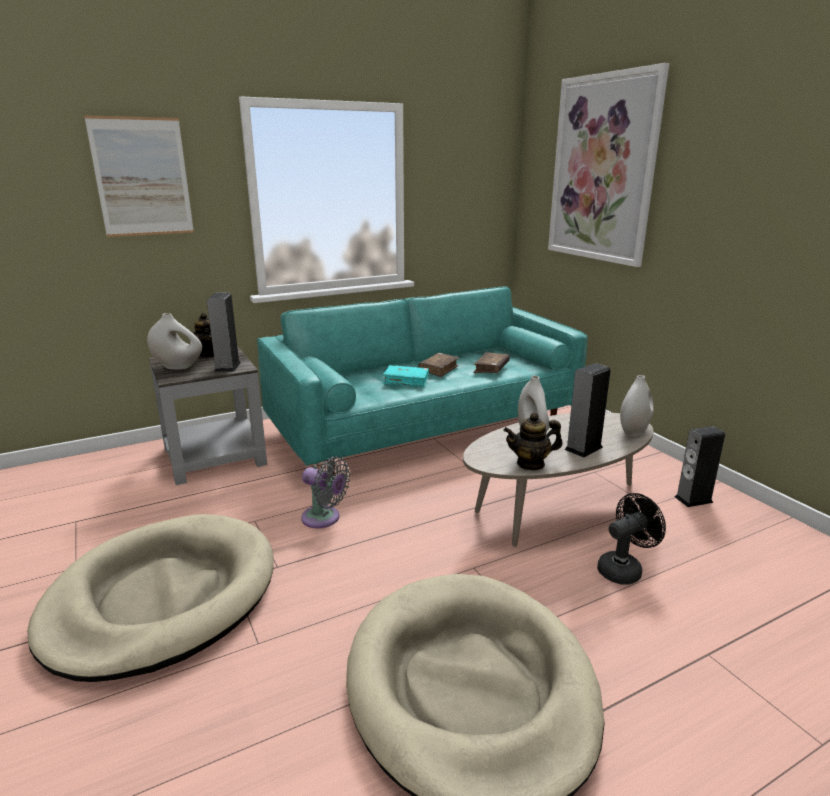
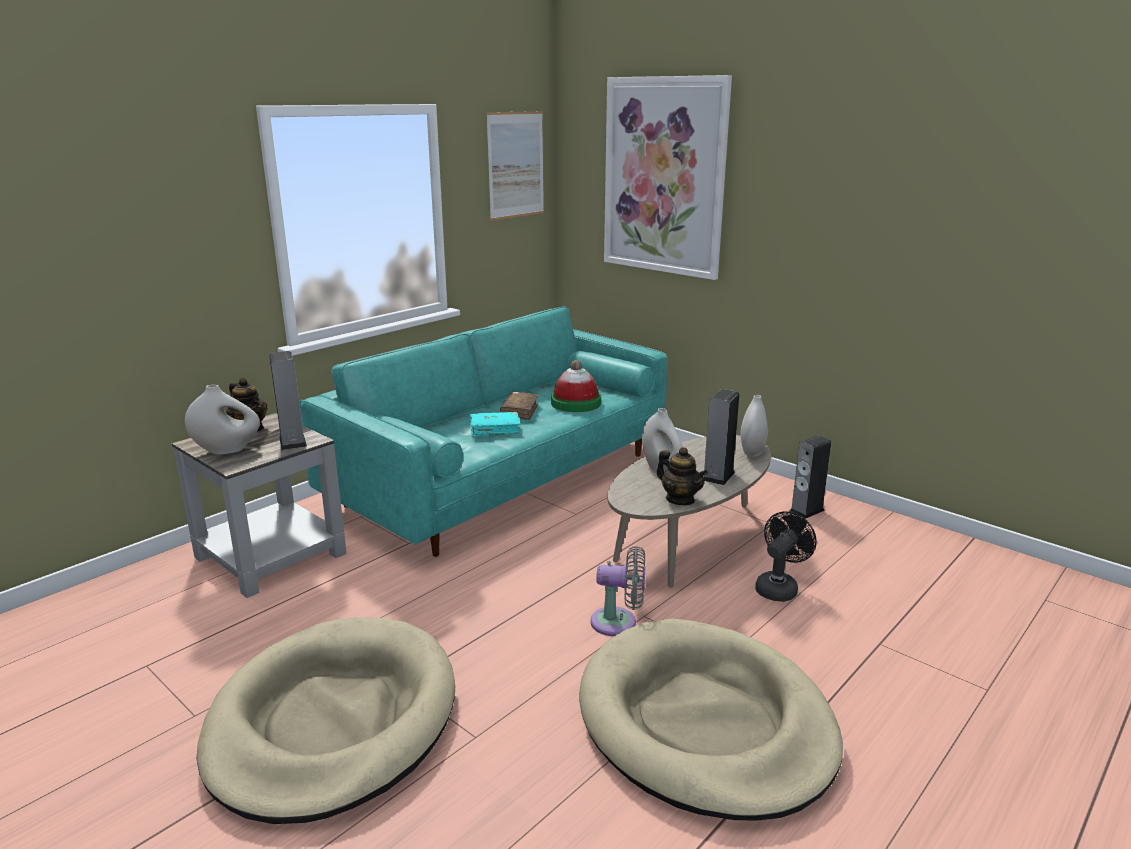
camera: 20 degrees left, 0 degrees up
picture [84,115,194,237] -> picture moved to [486,111,544,221]
grey fan [301,456,350,528] -> grey fan moved to [590,546,645,636]
brown book [473,352,510,373] -> hat [551,360,601,412]
teapot [504,412,563,471] -> teapot turned 105 degrees counterclockwise [657,447,708,505]

